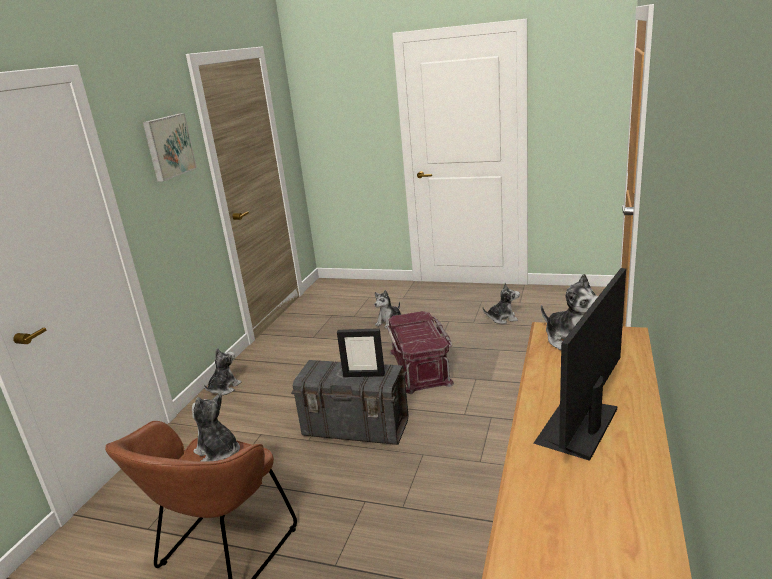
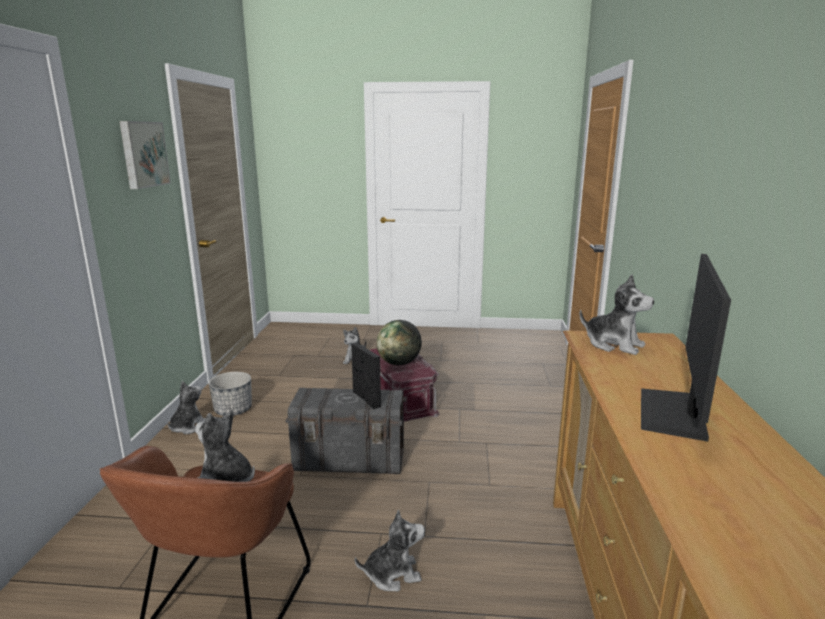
camera: 15 degrees left, 5 degrees down
picture frame [337,328,385,377] -> picture frame turned 120 degrees counterclockwise [351,343,381,409]
plush toy [482,282,520,324] -> plush toy moved to [355,510,425,591]
none -> planter [209,372,252,416]
none -> globe [376,320,422,365]

